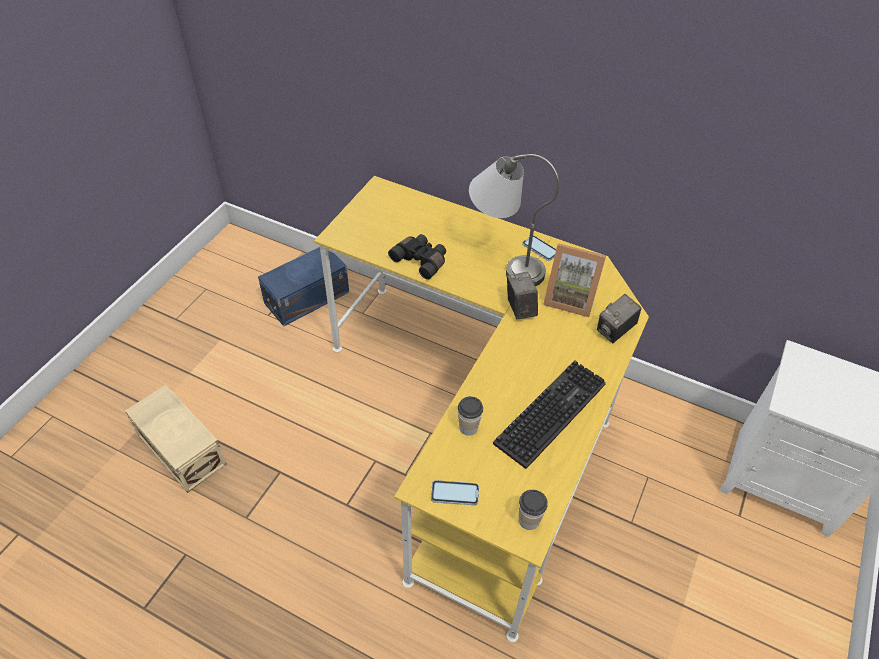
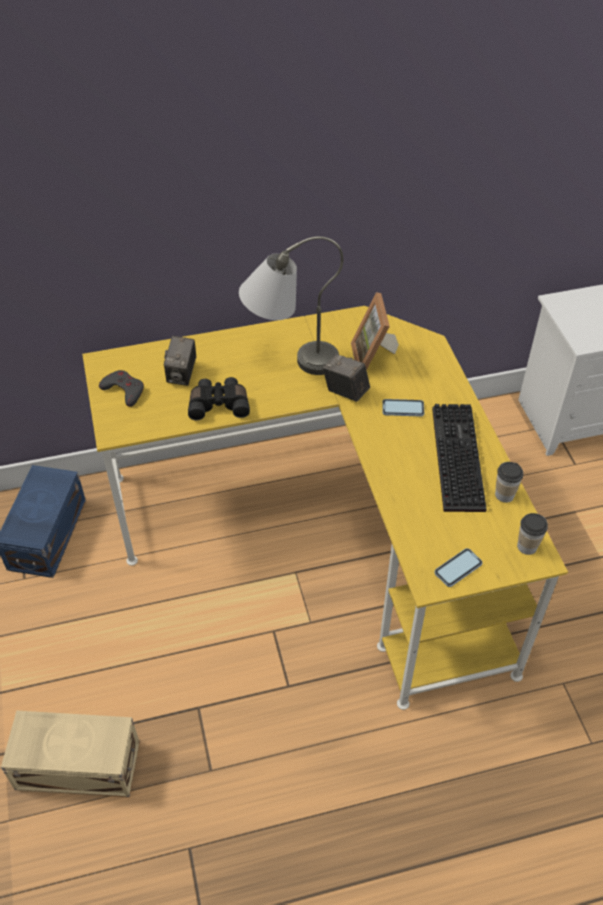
camera: 40 degrees left, 0 degrees up
cup [458,396,483,436] -> cup moved to [495,462,524,503]
phone [523,235,556,261] -> phone moved to [382,399,424,417]
picture frame [543,243,606,317] -> picture frame turned 105 degrees clockwise [351,292,399,370]
camera [597,294,641,343] -> camera moved to [164,336,196,386]
none -> grey game controller [99,370,144,407]

